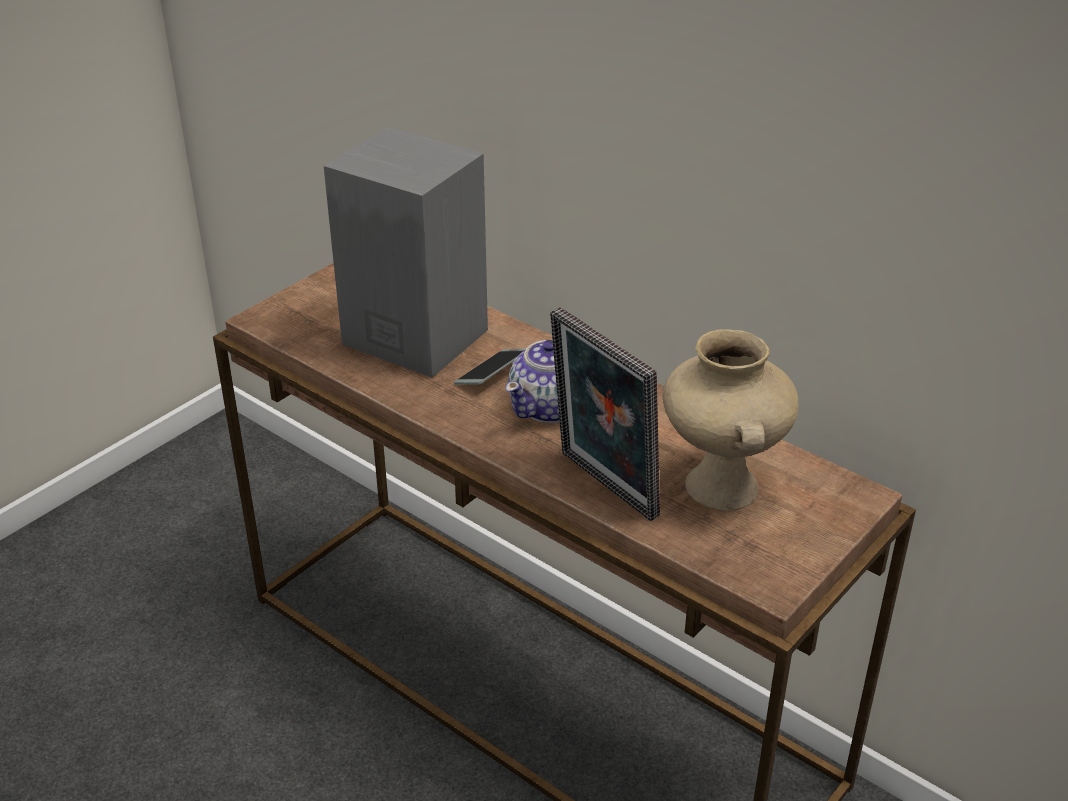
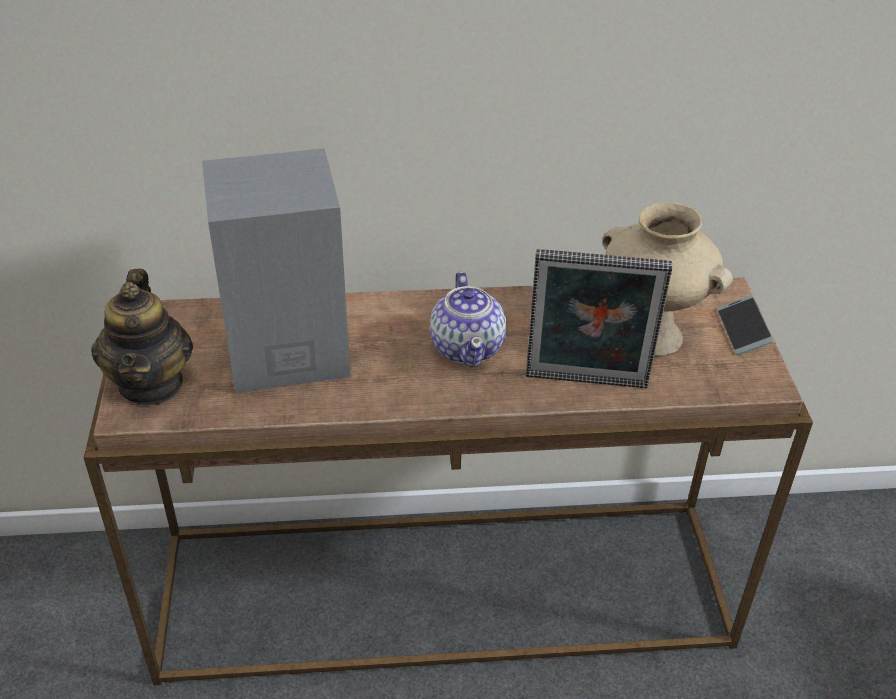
camera: 45 degrees left, 5 degrees up
phone [454,349,525,385] -> phone moved to [717,295,773,355]
none -> teapot [91,269,193,405]

